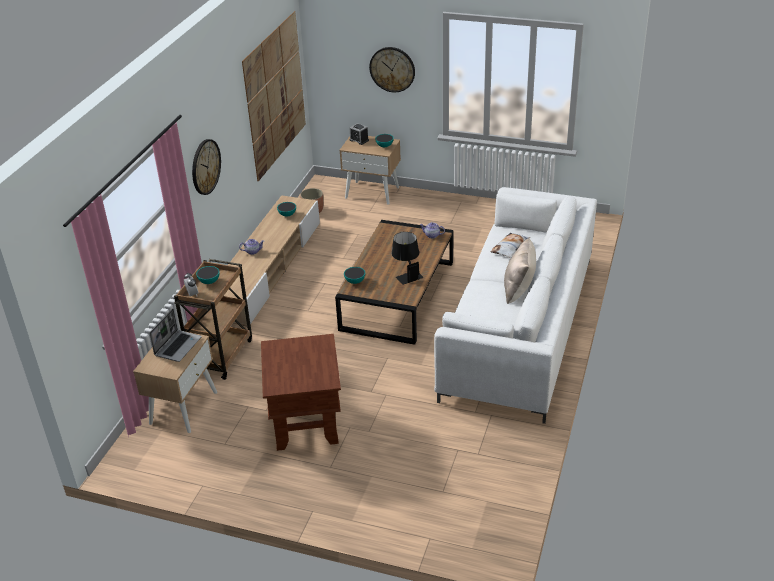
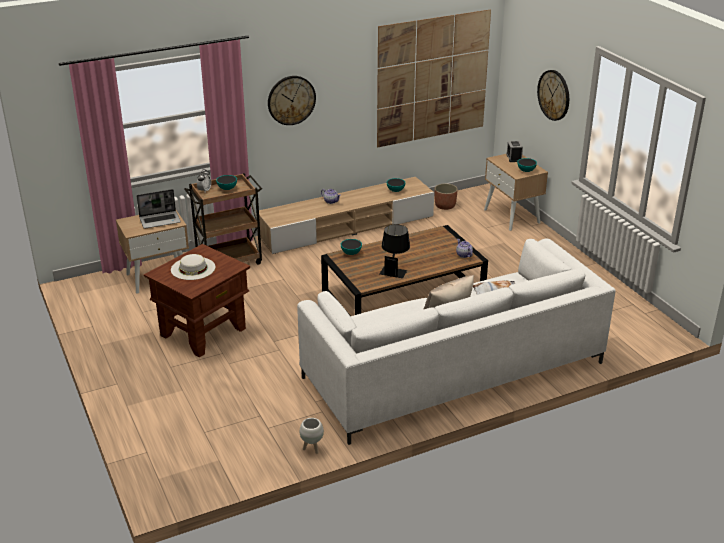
camera: 45 degrees right, 5 degrees down
none -> white hat [171,254,215,280]
none -> white planter [300,418,324,454]

